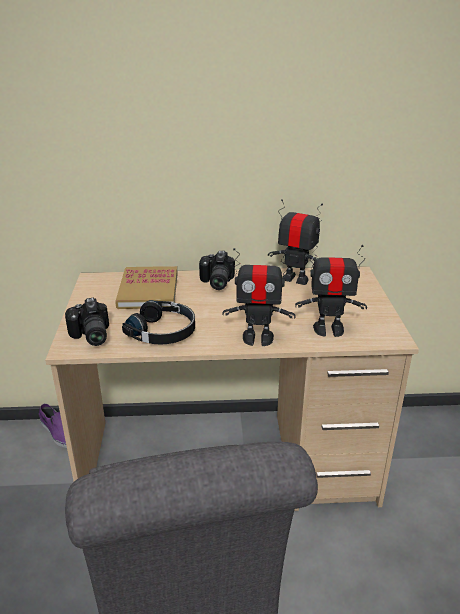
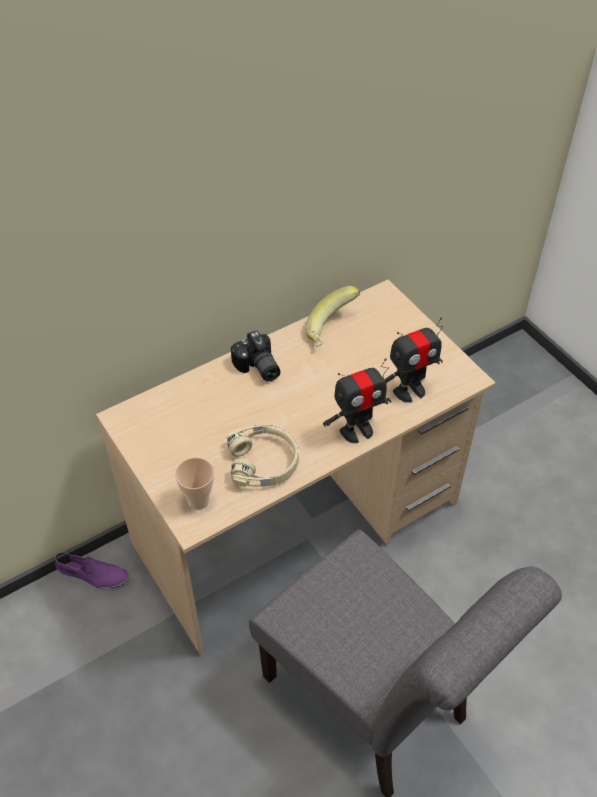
camera: 30 degrees left, 20 degrees up
camera [65,298,109,346] -> cup [175,457,214,510]
book [115,266,178,309] -> none
black headphones [122,300,195,345] -> beige headphones [227,424,299,487]
toy robot [268,199,323,285] -> banana [305,286,360,347]

